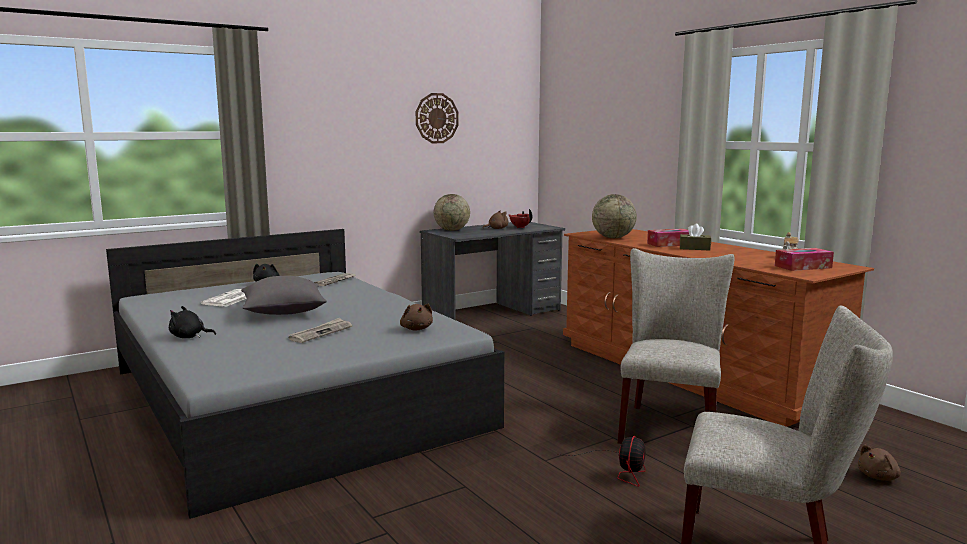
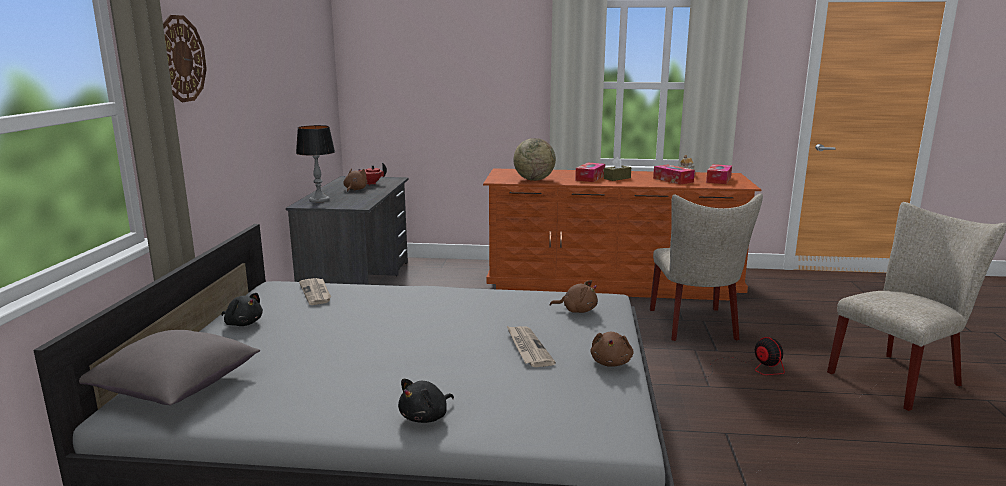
camera: 50 degrees left, 5 degrees up
newspaper [200,289,247,307] -> none
grey pillow [241,276,327,315] -> grey pillow moved to [79,330,260,405]
wall clock [416,93,458,143] -> wall clock moved to [163,15,207,102]
globe [434,194,470,231] -> table lamp [296,125,335,203]
beige chair [618,248,734,444] -> beige chair turned 150 degrees counterclockwise [650,194,763,341]
brown plush toy [858,445,901,481] -> brown plush toy moved to [591,332,633,367]
none -> tissue box [653,164,695,185]

